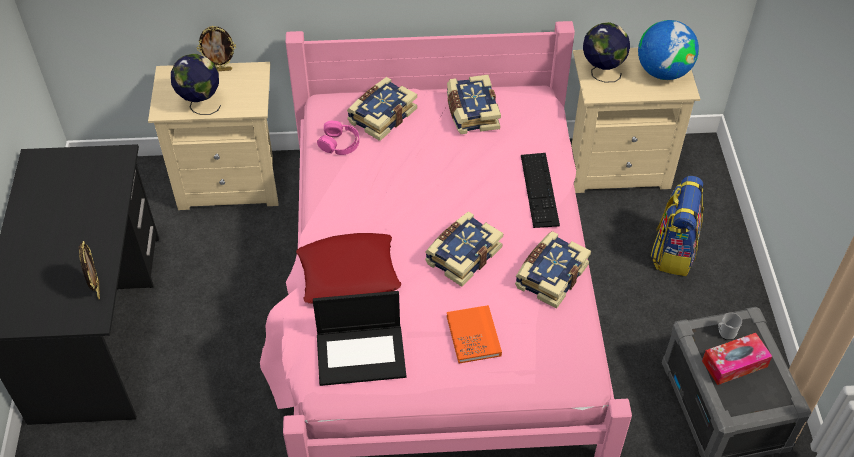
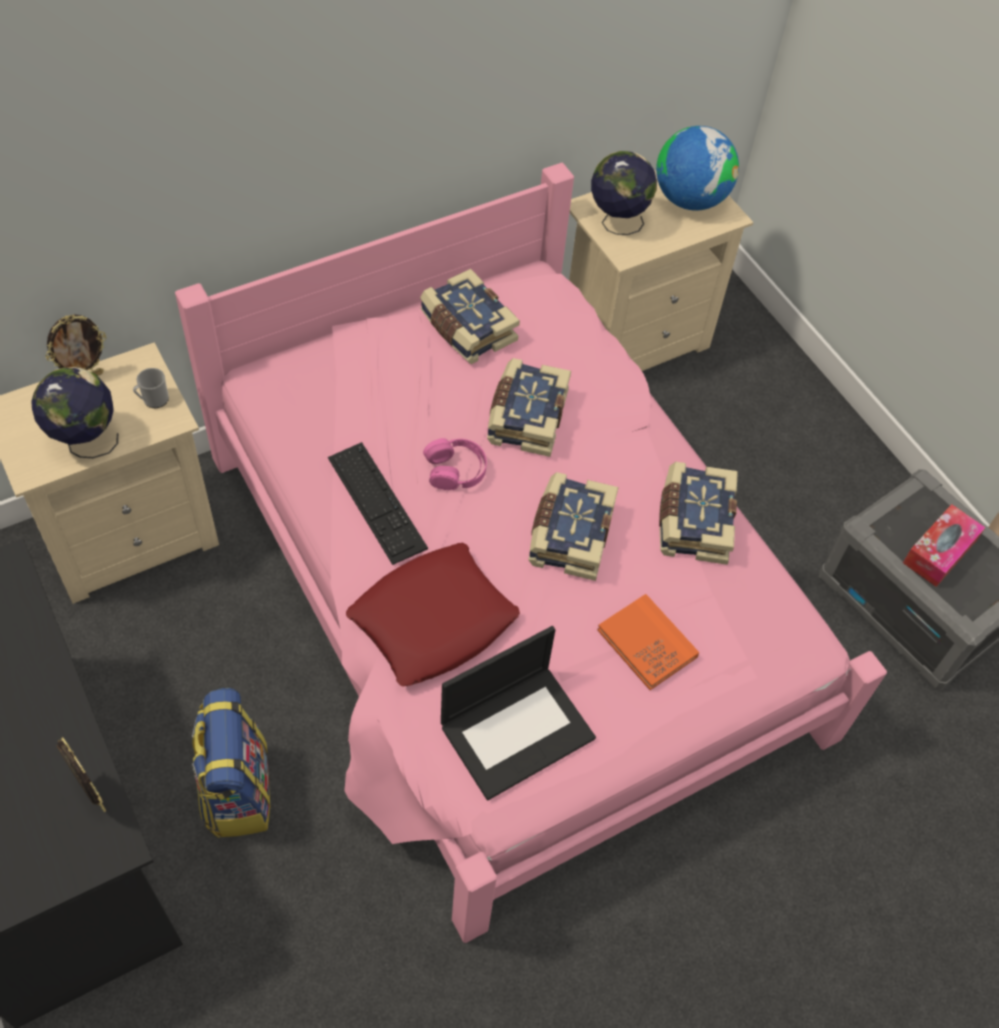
camera: 30 degrees left, 5 degrees up
pink headphones [317,121,359,155] -> pink headphones moved to [423,438,487,490]
book [347,77,417,141] -> book moved to [487,358,571,457]
keyboard [521,153,560,228] -> keyboard moved to [328,442,428,565]
backpack [651,176,704,276] -> backpack moved to [192,688,271,838]
mug [718,312,742,340] -> mug moved to [133,368,169,408]

